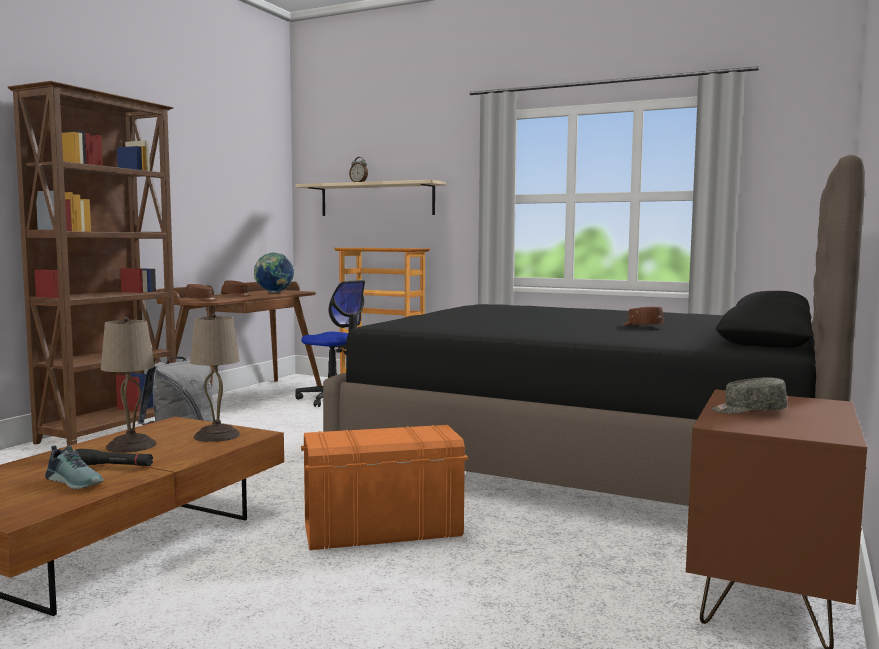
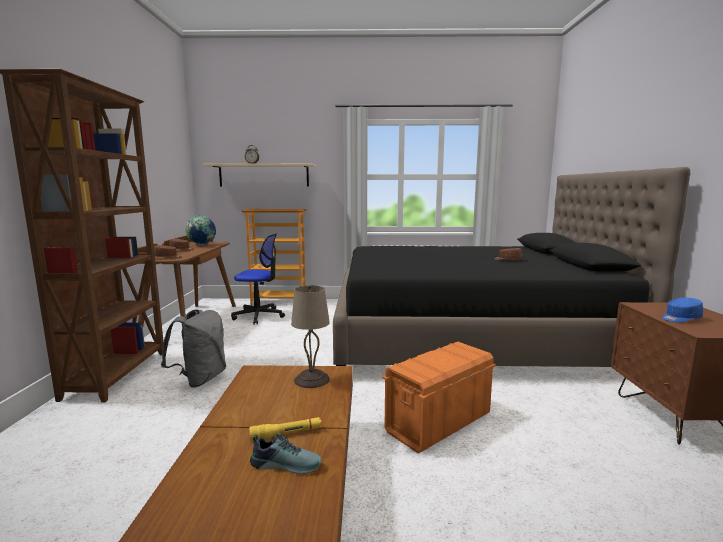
camera: 25 degrees left, 5 degrees up
black flashlight [75,449,153,466] -> yellow flashlight [249,417,322,441]
beige table lamp [101,317,156,453] -> none
grey cap [712,377,787,414] -> blue cap [662,298,703,323]

